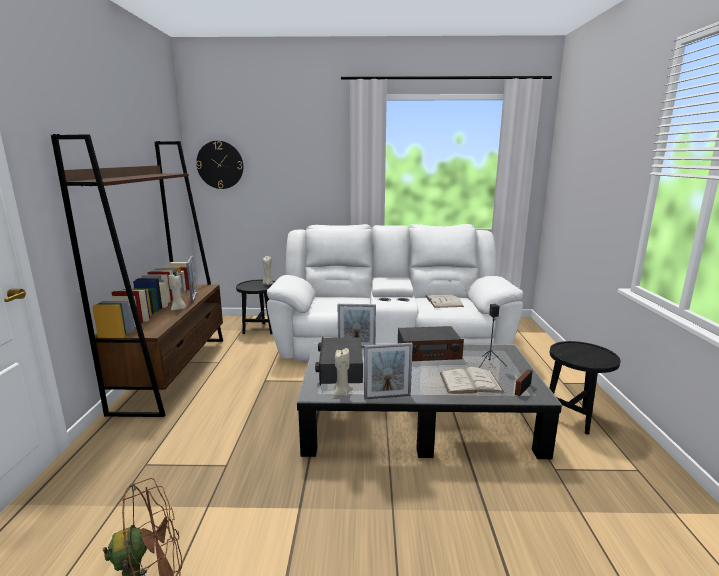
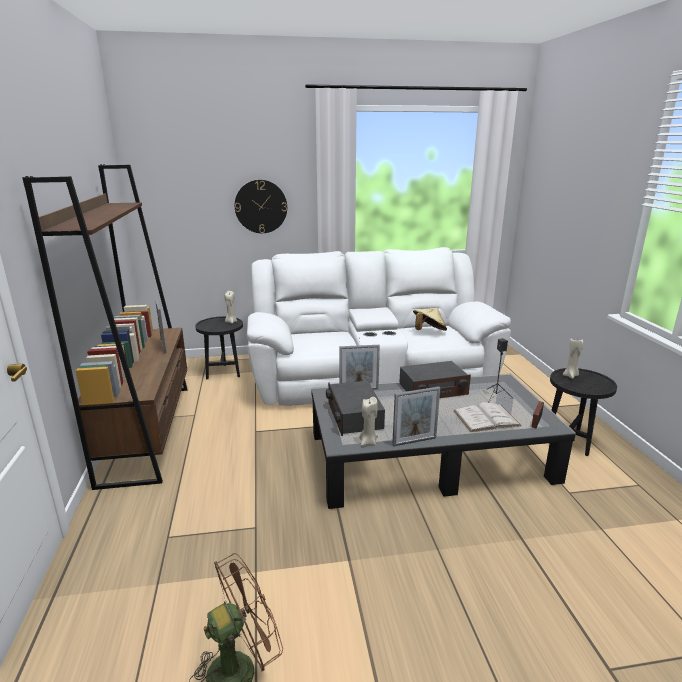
camera: 10 degrees left, 5 degrees up
beige candle [168,274,186,311] -> beige candle moved to [563,339,583,379]
wall clock [196,141,243,189] -> wall clock moved to [235,180,287,233]
white book [425,294,464,308] -> beige hat [413,308,447,331]

